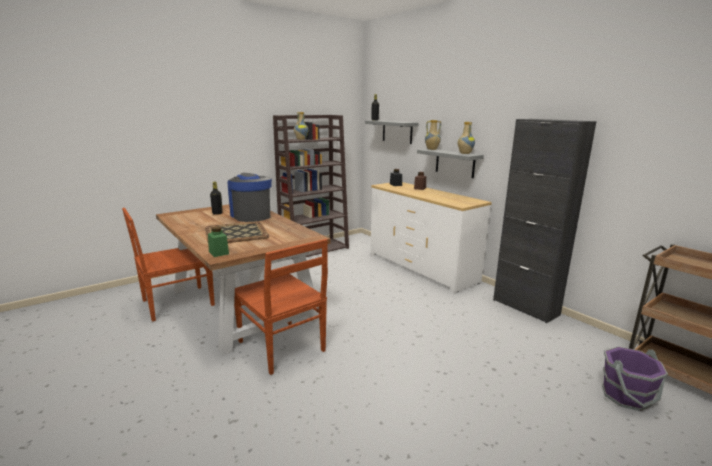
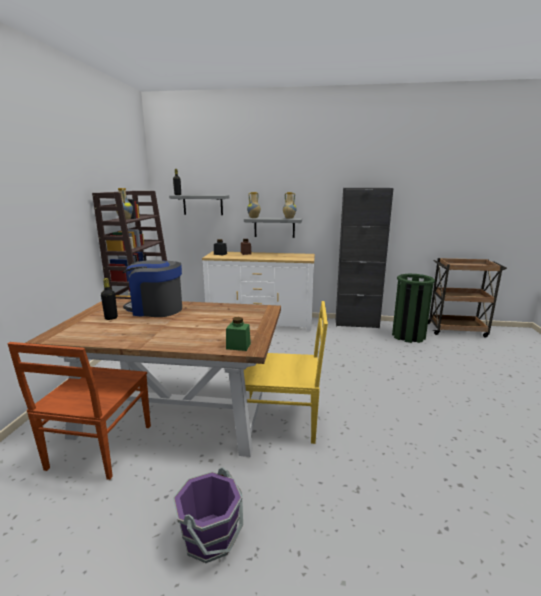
camera: 45 degrees left, 0 degrees up
tray [205,221,269,243] -> none
brown chair [234,239,328,375] -> yellow chair [244,301,328,444]
purple bucket [602,346,668,411] -> purple bucket moved to [173,467,243,563]
none -> green trash can [392,274,435,343]

